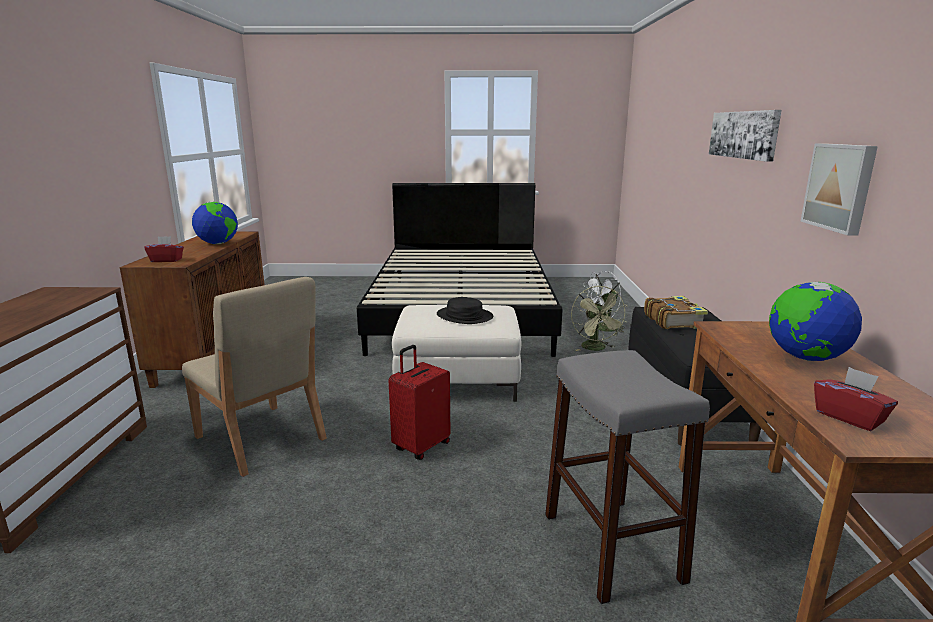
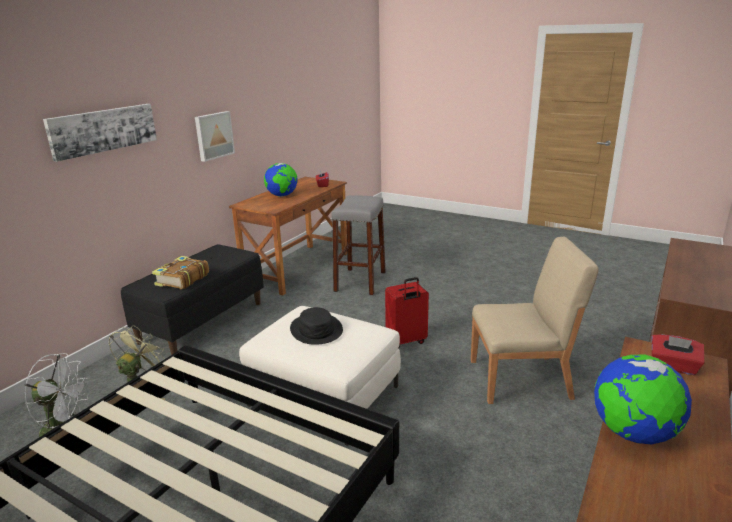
camera: 150 degrees left, 5 degrees up
beige chair [182,277,327,477] -> beige chair turned 105 degrees clockwise [471,237,599,404]

